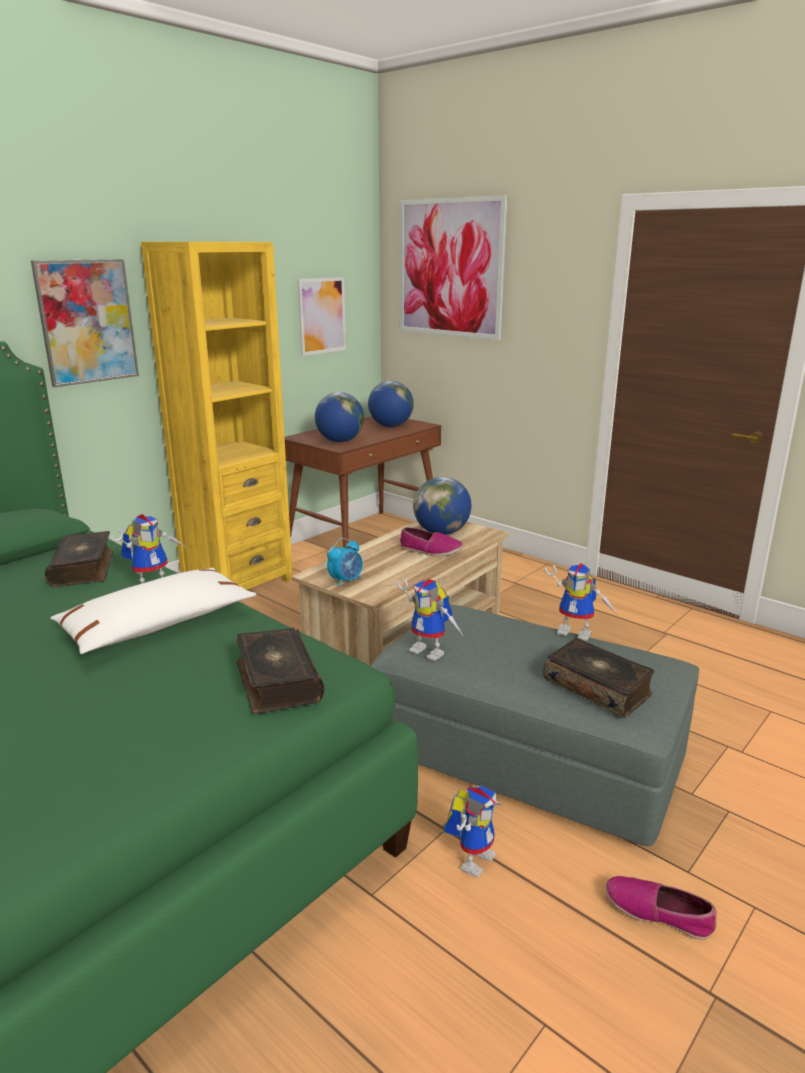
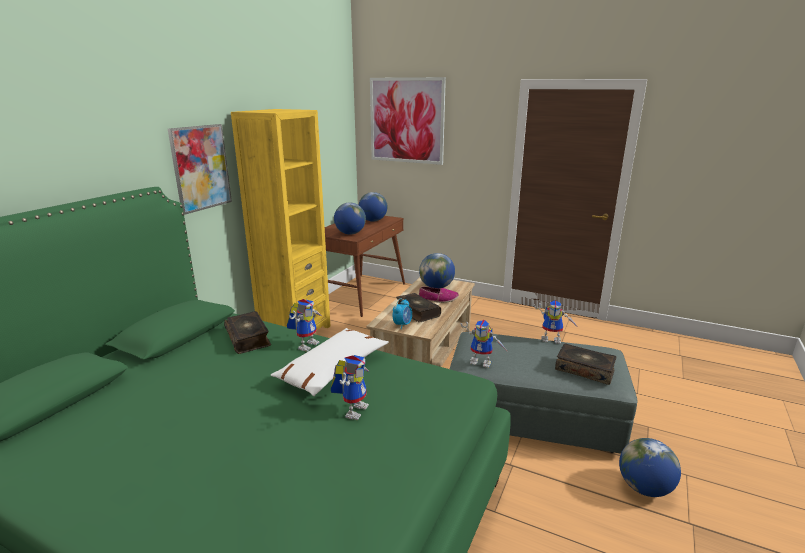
camera: 15 degrees left, 0 degrees up
book [237,628,324,714] -> book moved to [396,293,441,323]
picture [298,277,346,356] -> none
toy robot [444,786,502,878] -> toy robot moved to [331,355,369,420]
shoe [606,876,717,940] -> globe [619,438,681,497]

